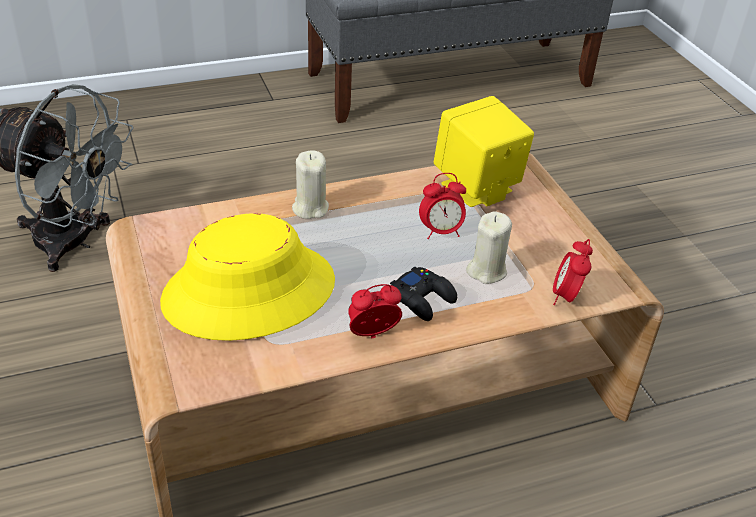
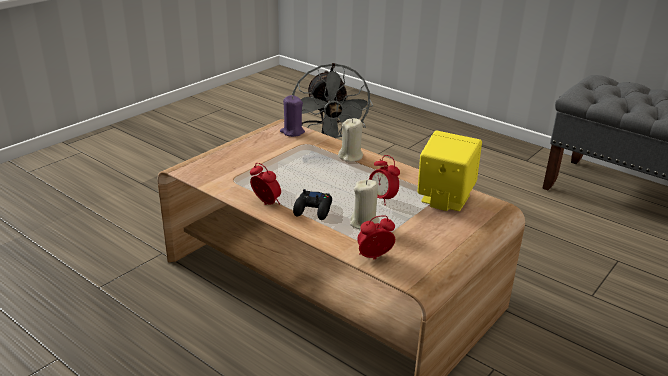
camera: 60 degrees right, 10 degrees down
yellow hat [160,213,335,341] -> none
none -> purple candle [280,95,305,137]

